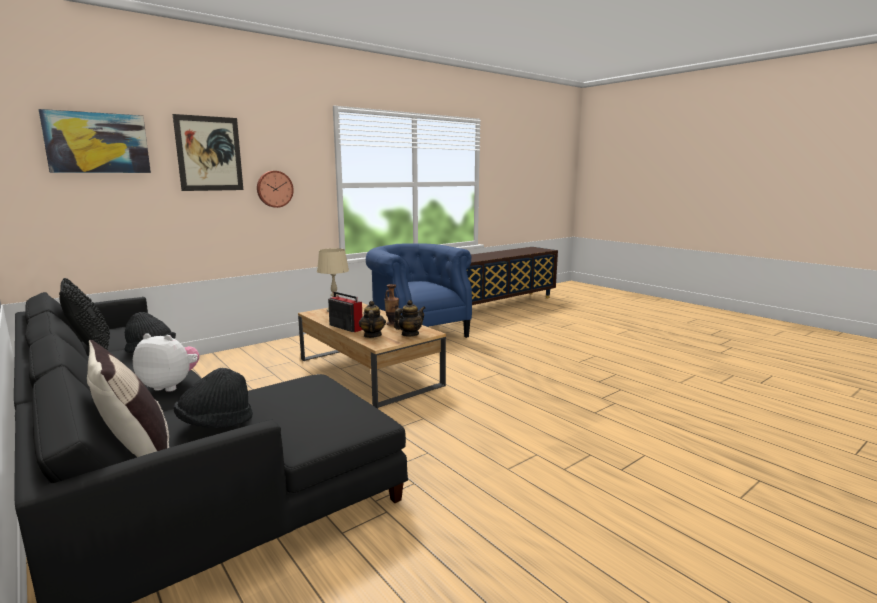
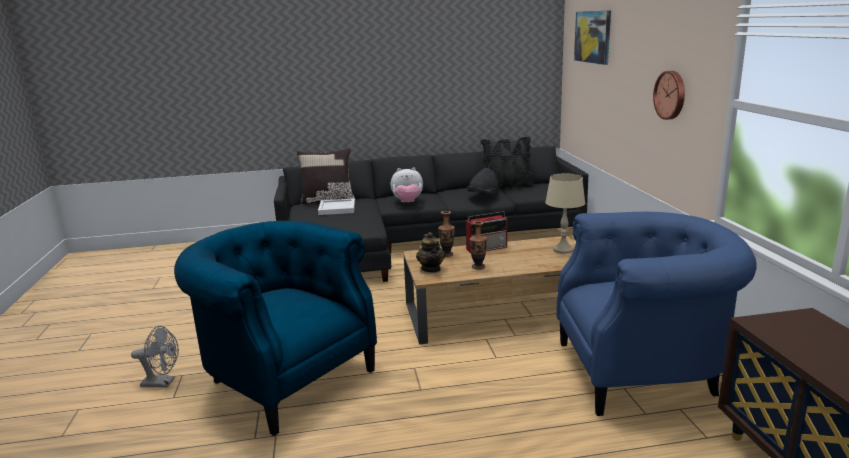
camera: 120 degrees right, 5 degrees up
plush toy [133,333,199,392] -> plush toy turned 45 degrees clockwise [391,167,423,202]
picture [173,114,243,191] -> none
black hat [174,368,253,428] -> white tray [318,198,355,215]
teapot [359,301,386,338] -> vase [438,211,455,257]
none -> grey fan [131,326,179,387]
none -> blue armchair [174,221,377,436]

